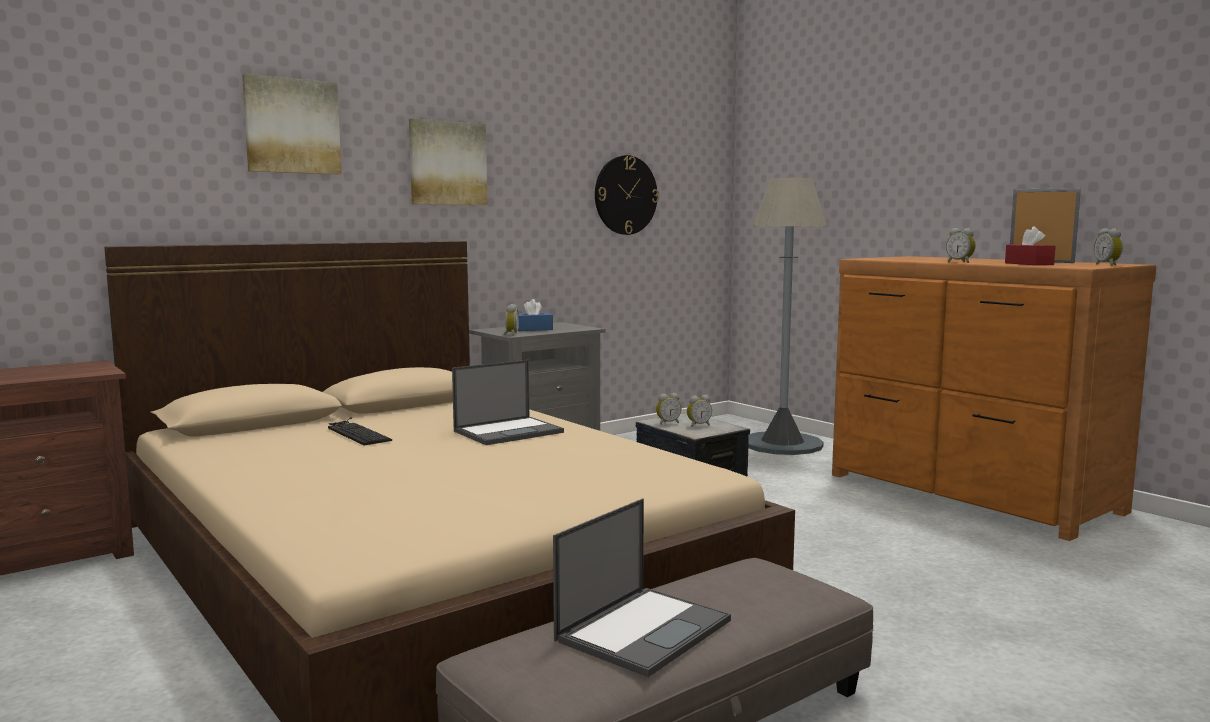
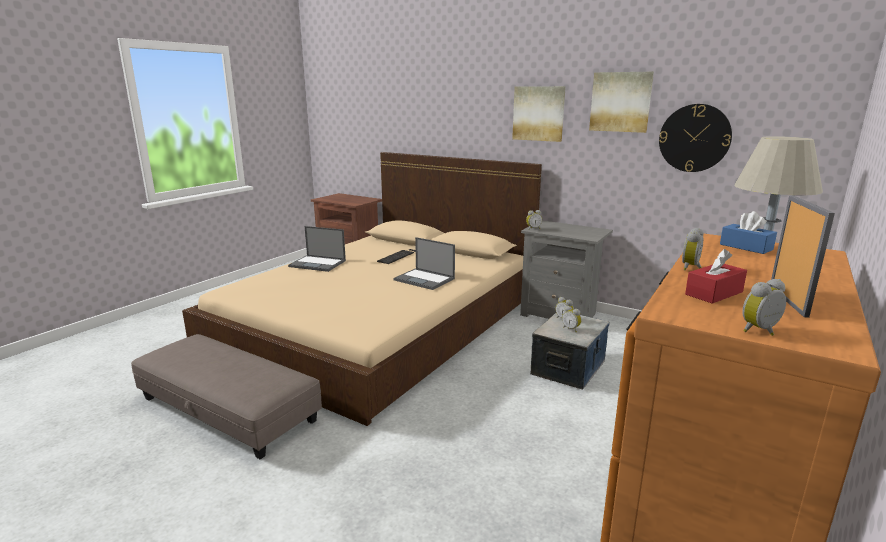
camera: 70 degrees right, 10 degrees up
picture [242,74,341,174] -> picture moved to [589,72,654,133]
blue tissue box [518,299,553,331] -> blue tissue box moved to [720,211,777,254]
laptop [553,498,731,677] -> laptop moved to [288,226,346,272]

